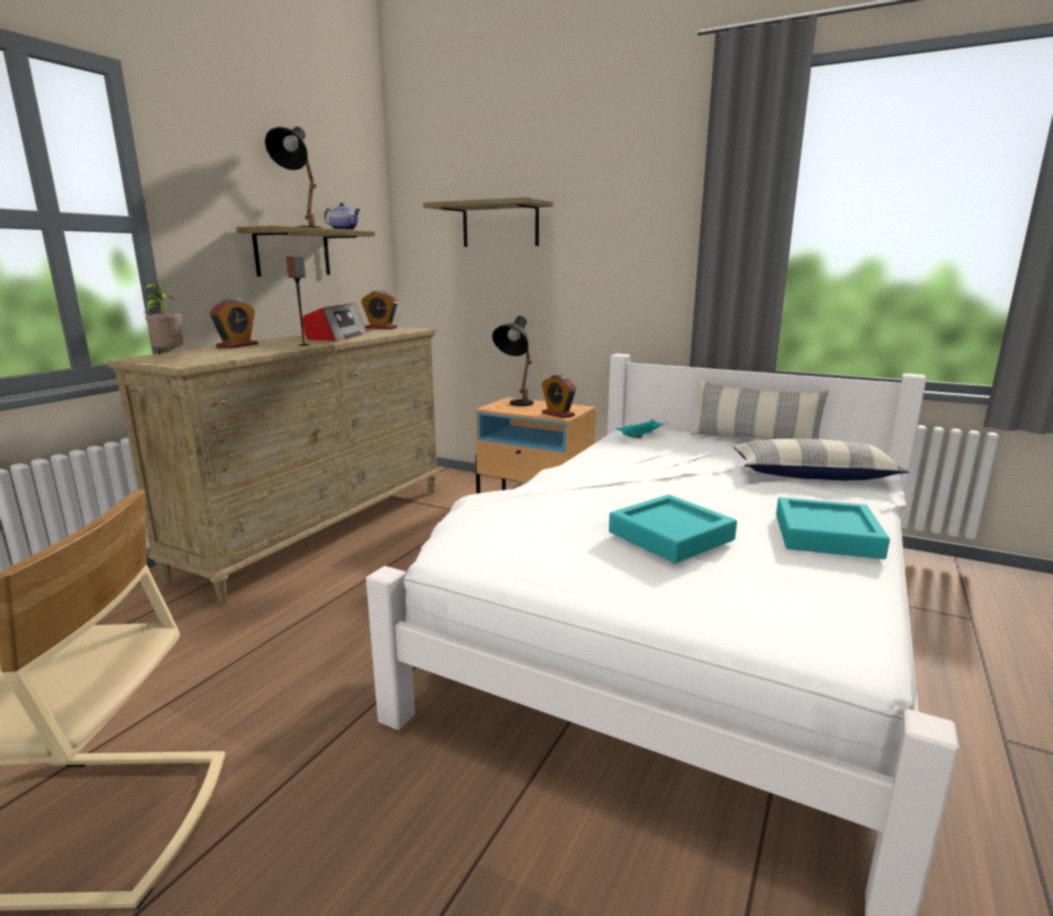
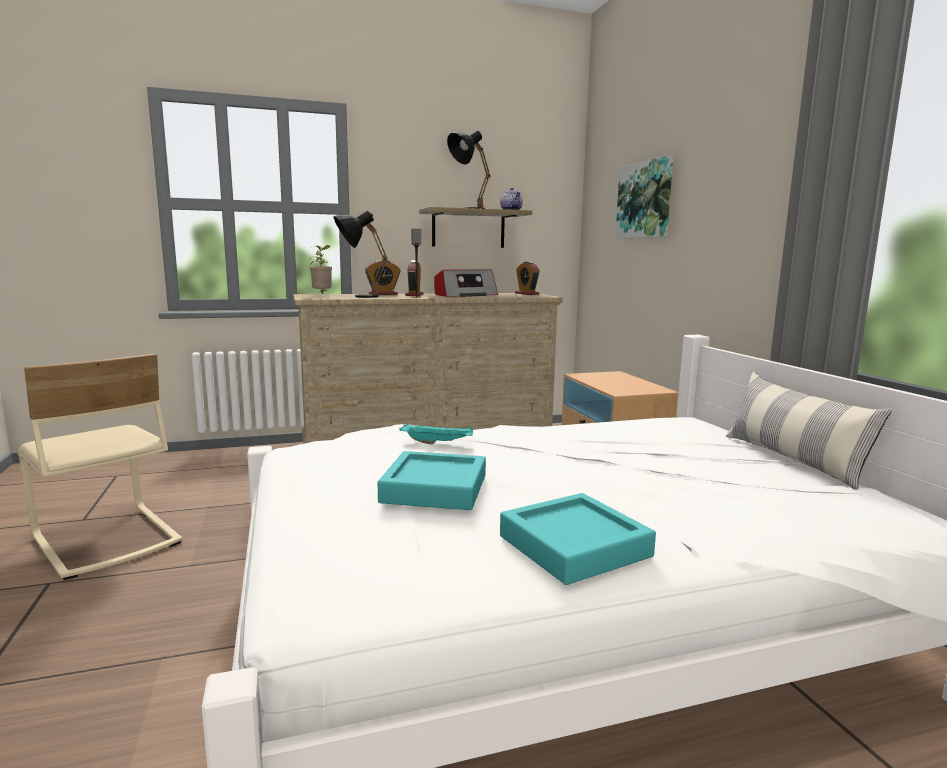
camera: 45 degrees right, 5 degrees down
shelf [423,197,553,247] -> picture [615,155,673,239]
black table lamp [492,316,534,406] -> black table lamp moved to [333,211,388,298]
alarm clock [542,375,576,418] -> alarm clock moved to [405,260,423,296]
turquoise tray [616,419,664,438] -> turquoise tray moved to [399,424,473,445]
pillow [733,439,909,480] -> none

